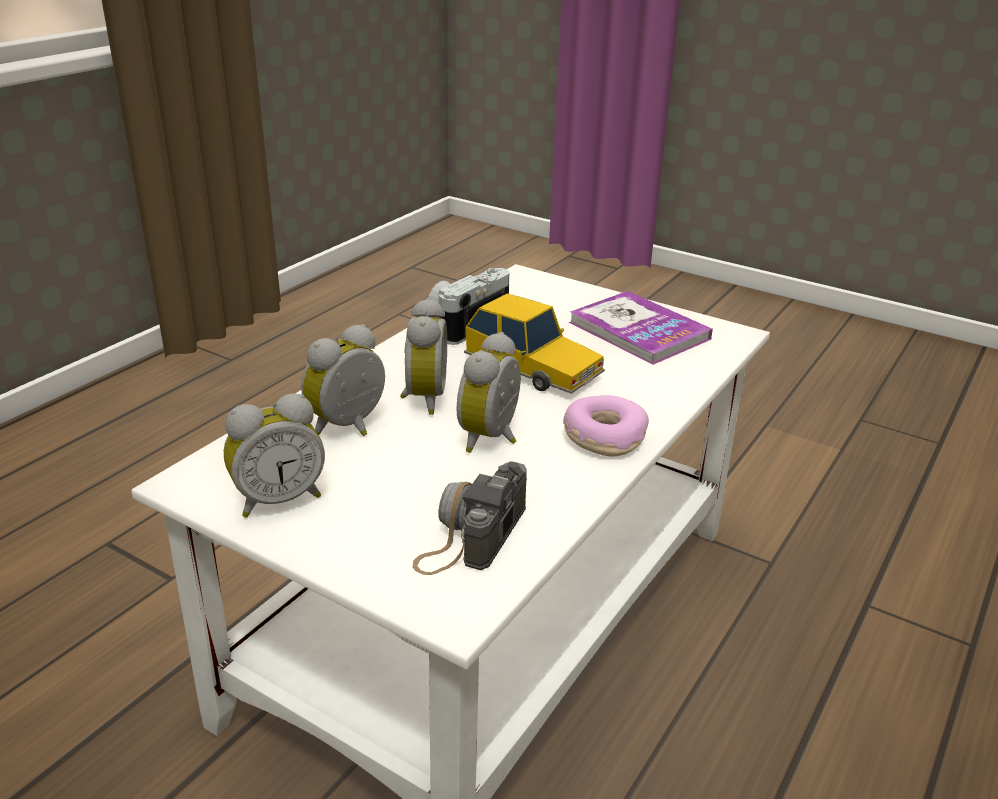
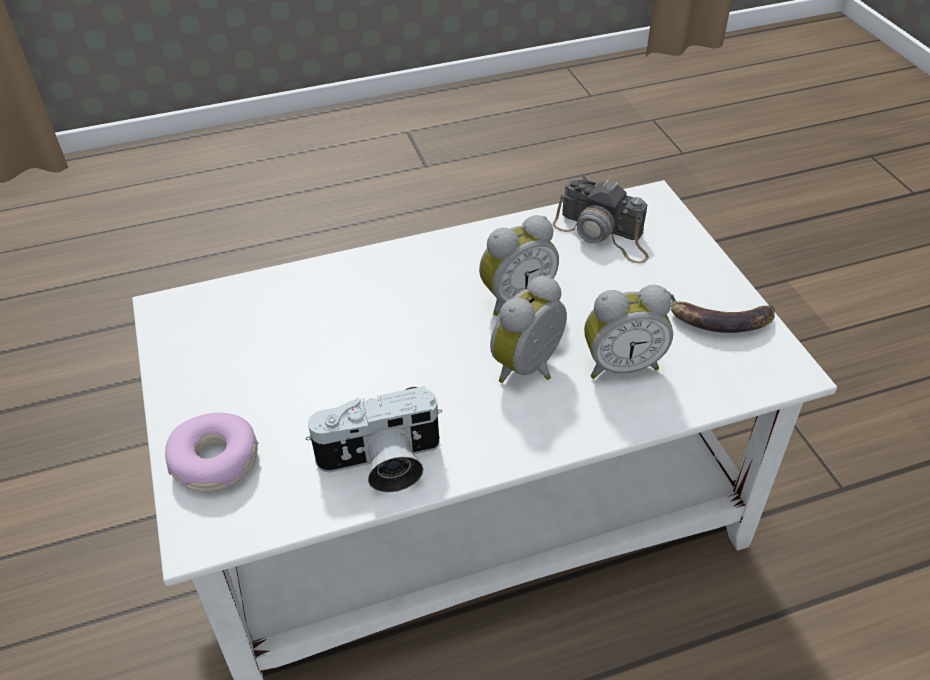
camera: 140 degrees left, 15 degrees up
alarm clock [224,393,325,518] -> banana [668,292,775,333]
camera [413,461,527,575] -> camera turned 60 degrees clockwise [552,179,649,264]
toy car [464,294,605,394] -> none
donut [563,395,649,456] -> donut moved to [165,413,259,492]
book [569,291,713,365] -> none

